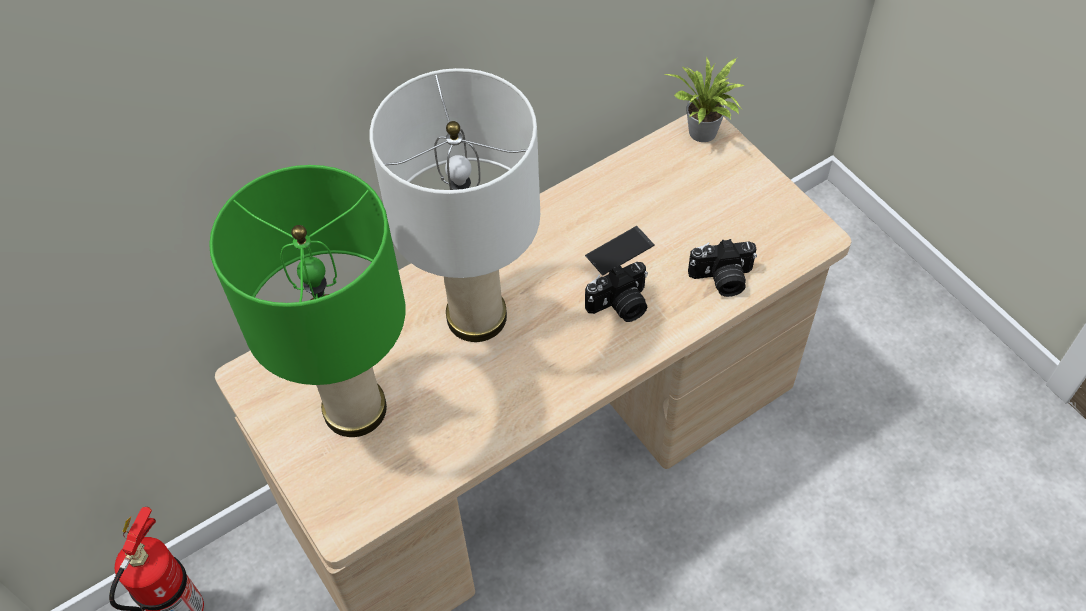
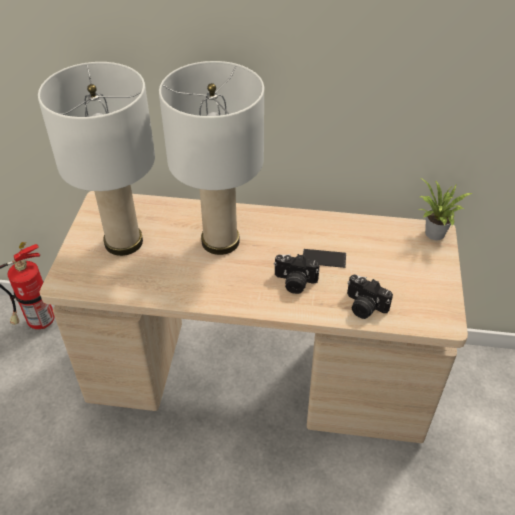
camera: 40 degrees right, 10 degrees down
green table lamp [209,165,405,437] -> white table lamp [38,62,155,256]

